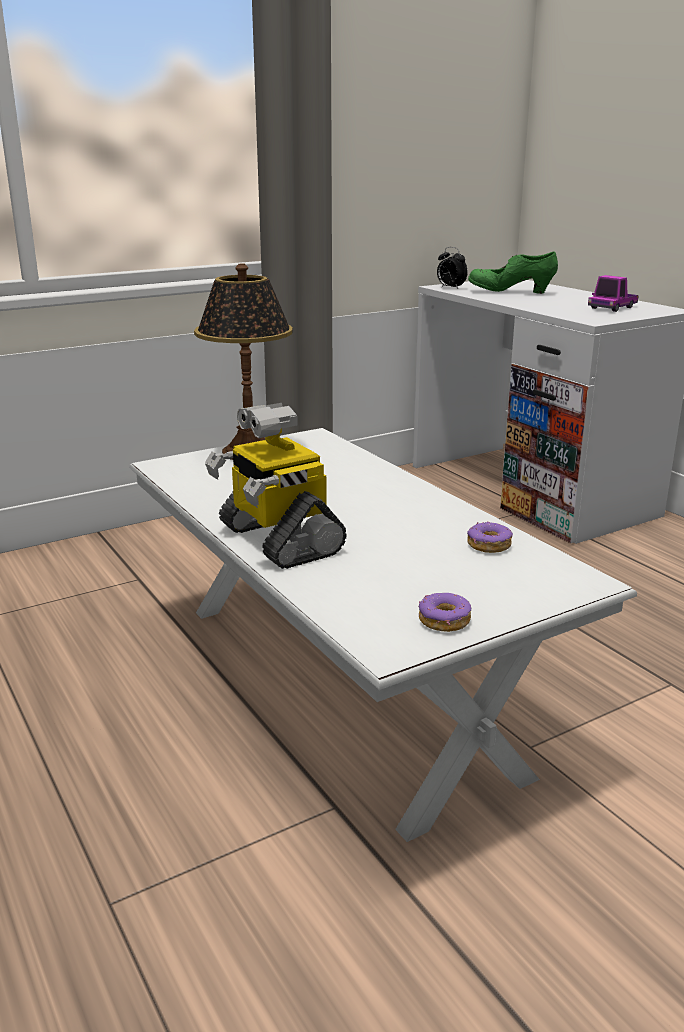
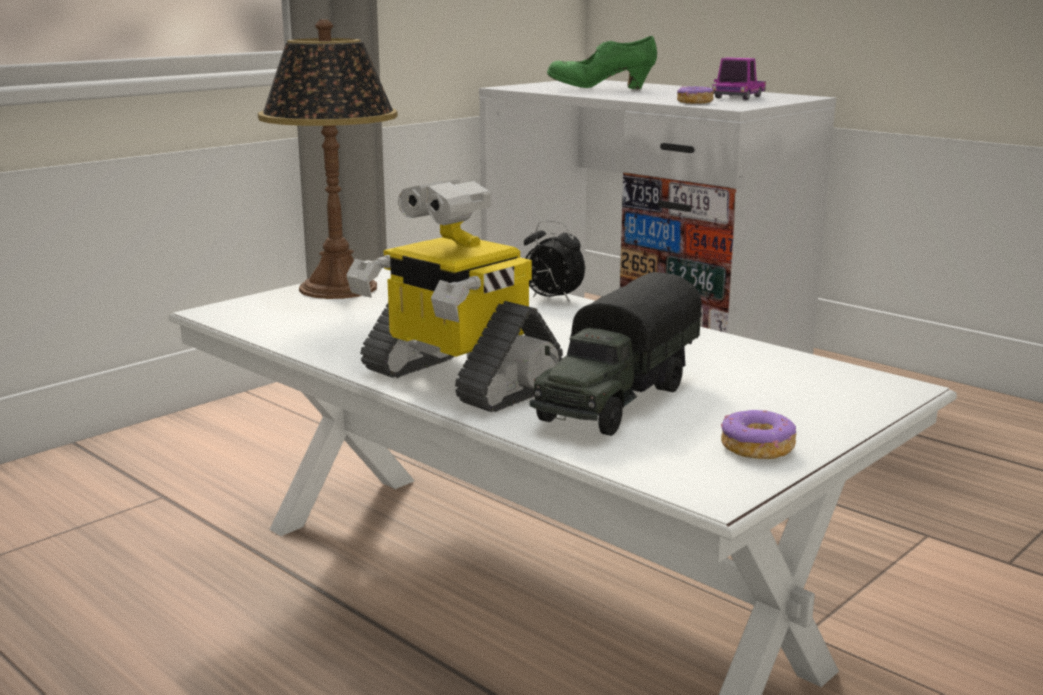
camera: 15 degrees left, 5 degrees down
alarm clock [437,247,468,289] -> alarm clock moved to [524,220,585,302]
donut [467,522,513,553] -> donut moved to [677,86,714,104]
none -> toy truck [530,272,702,436]

